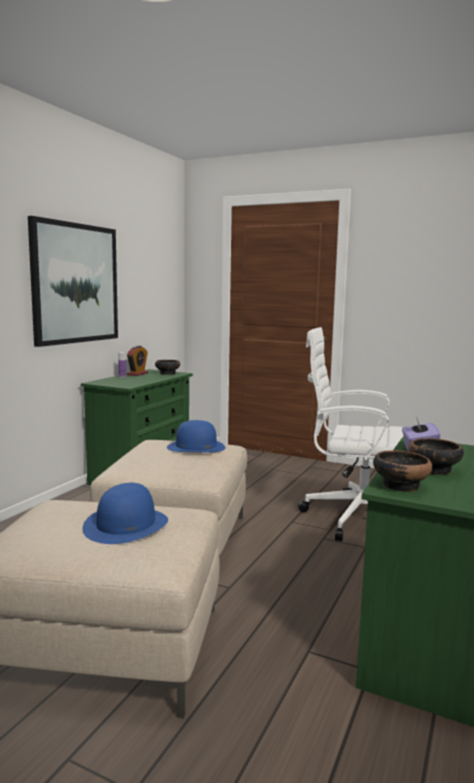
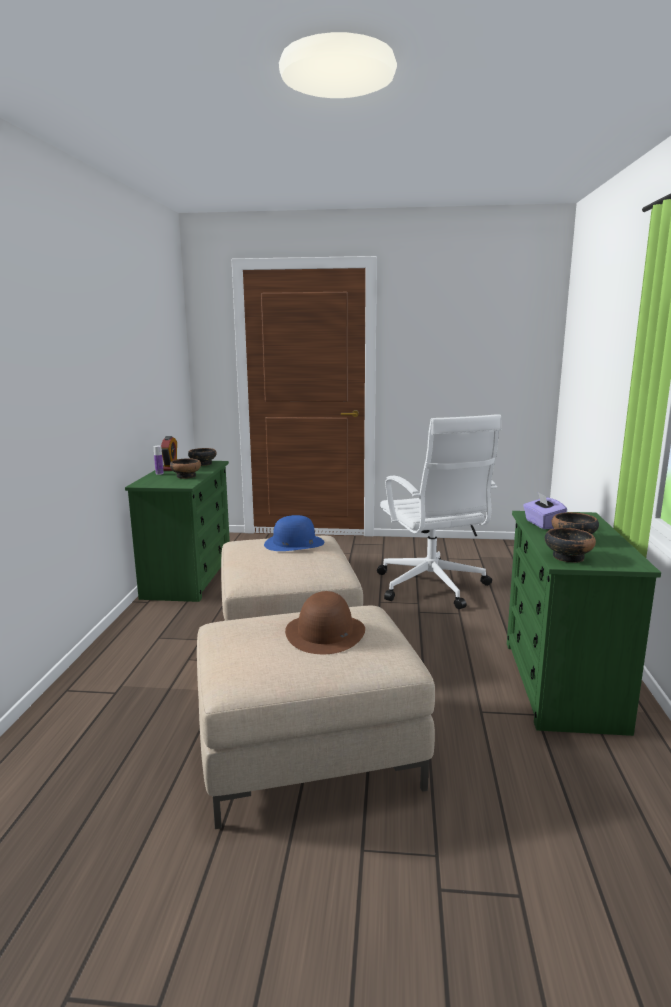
camera: 20 degrees left, 5 degrees up
picture [28,216,118,347] -> none
blue hat [82,483,168,544] -> brown hat [285,591,365,654]
white office chair [298,327,404,541] -> white office chair turned 105 degrees counterclockwise [377,414,501,609]
none -> bowl [170,458,201,479]

